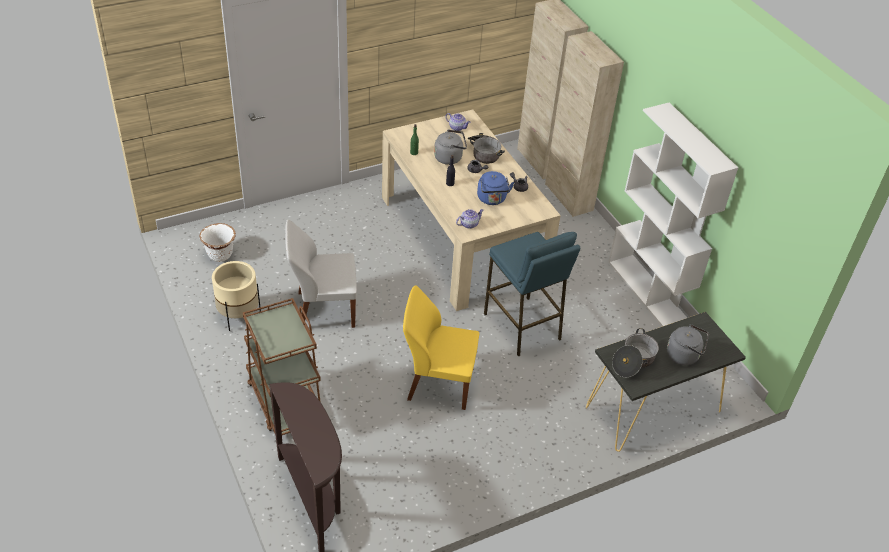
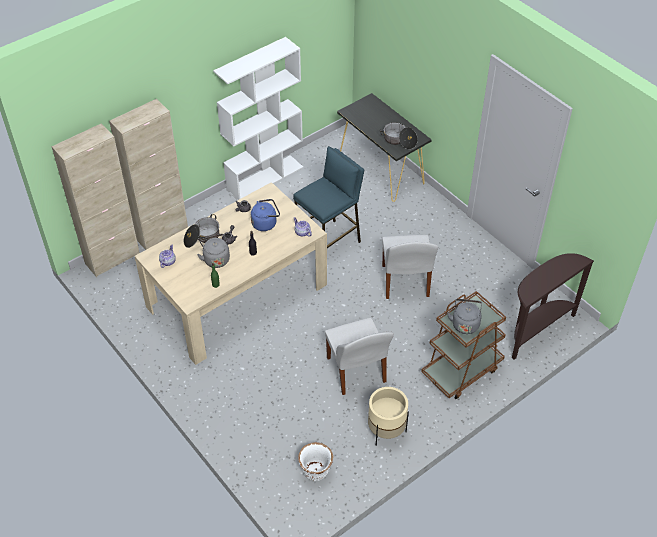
camera: 100 degrees left, 5 degrees up
yellow chair [403,285,479,410] -> white chair [382,235,438,299]
grey kettle [667,325,709,365] -> grey kettle moved to [447,299,482,334]

